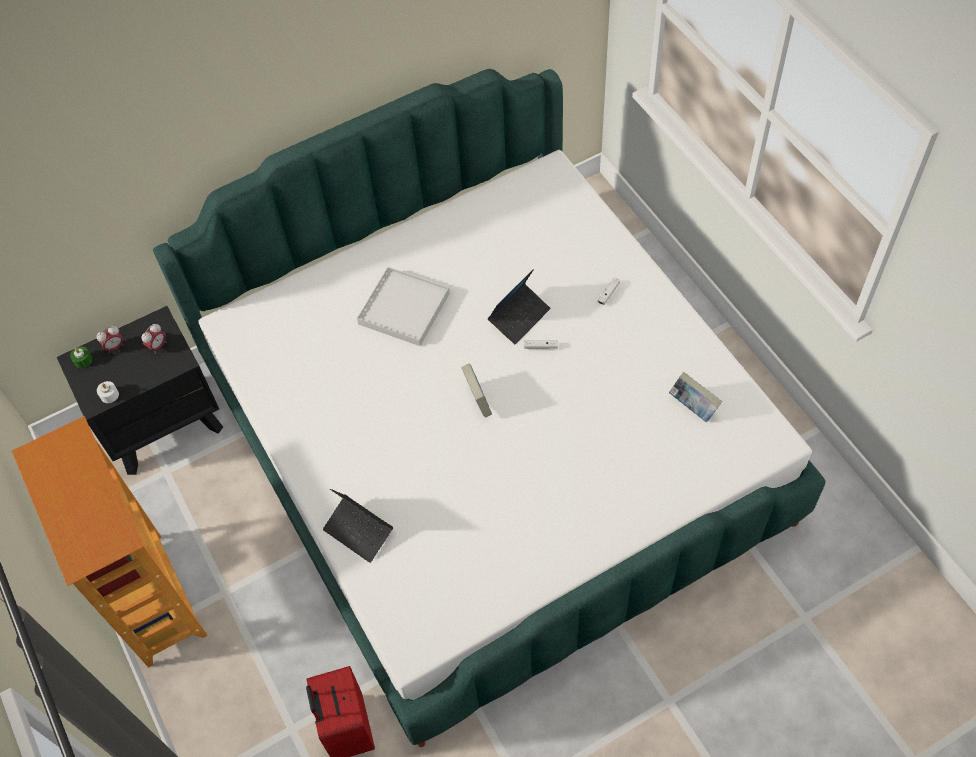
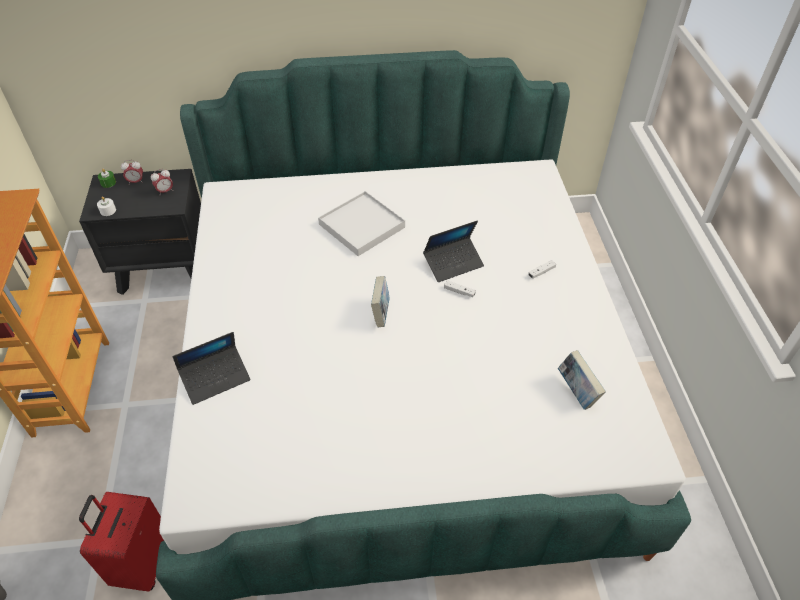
camera: 20 degrees right, 10 degrees down
laptop [323,489,393,563] -> laptop turned 90 degrees counterclockwise [173,332,250,405]

